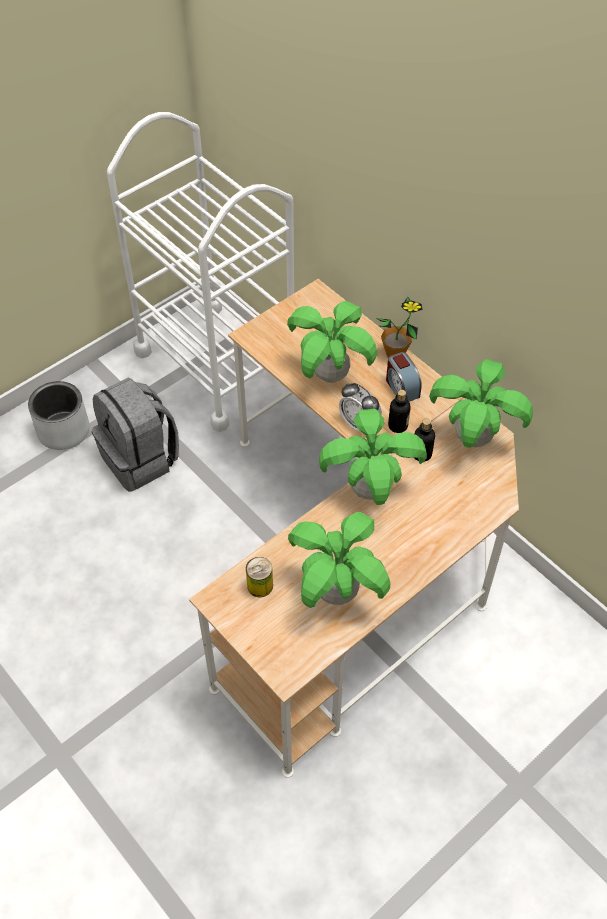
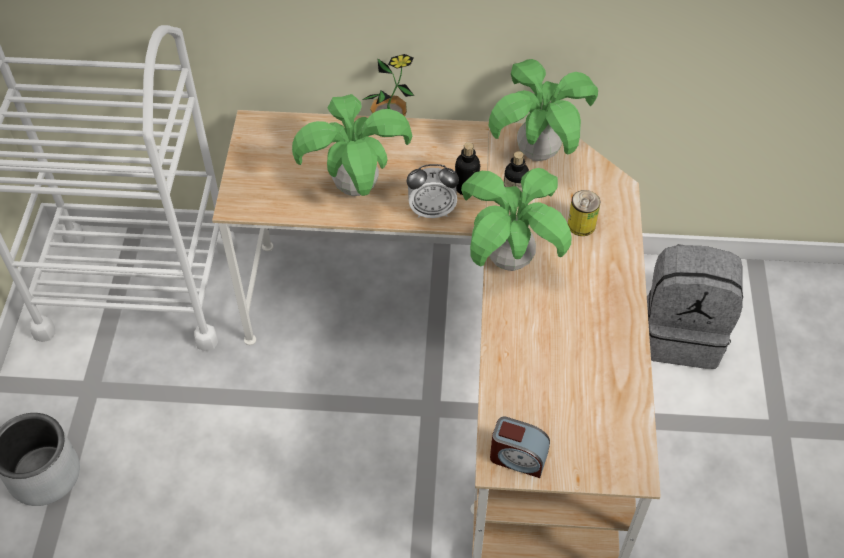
camera: 45 degrees left, 0 degrees up
grey backpack [92,378,179,492] -> grey backpack moved to [647,244,743,369]
can [246,557,273,598] -> can moved to [568,190,600,236]
potted plant [288,512,390,608] -> none
alarm clock [386,352,422,402] -> alarm clock moved to [490,417,550,478]

